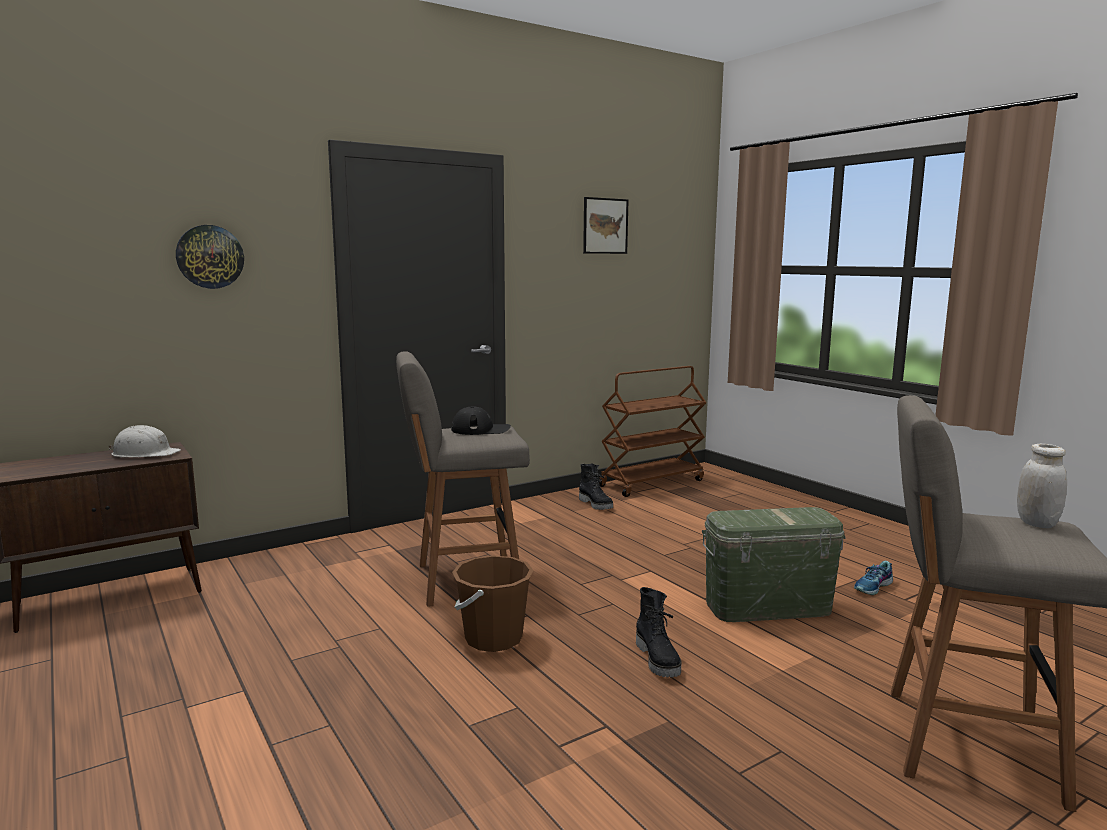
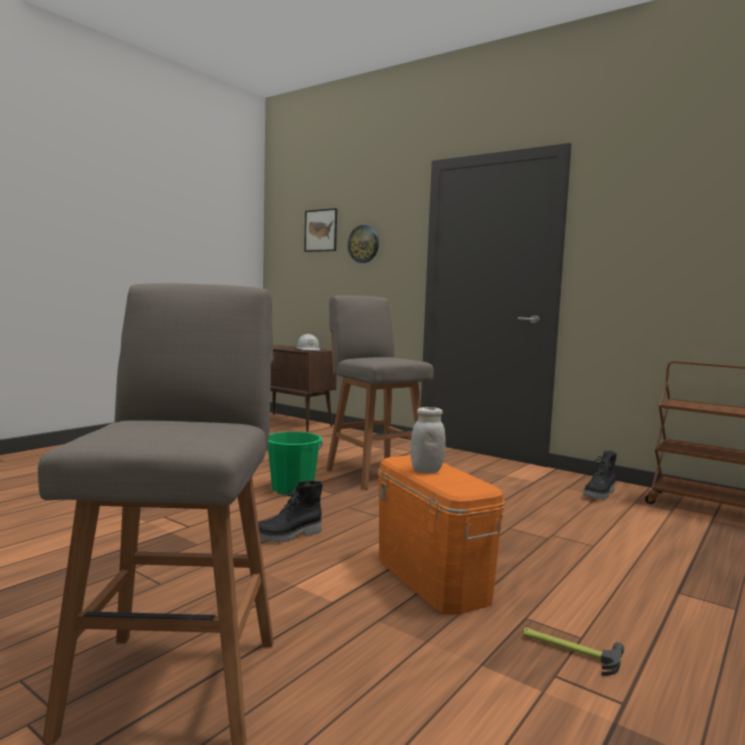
camera: 70 degrees right, 5 degrees down
black cap [451,406,511,435] -> none
brown bucket [452,556,533,652] -> green bucket [267,432,323,495]
picture [583,197,628,254] -> picture moved to [304,208,337,252]
green storage box [702,507,846,622] -> orange storage box [378,455,505,615]
shoe [854,561,893,595] -> hammer [523,627,624,676]
white jar [1017,444,1067,528] -> white jar moved to [411,407,446,474]

